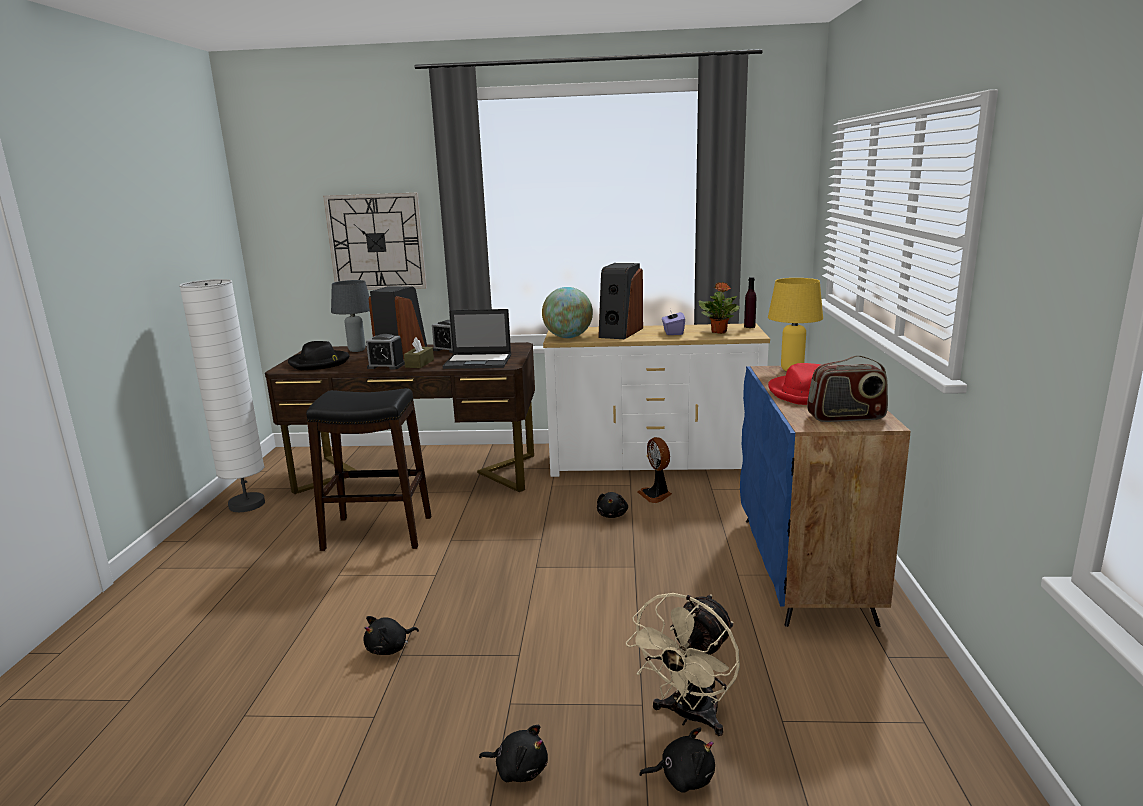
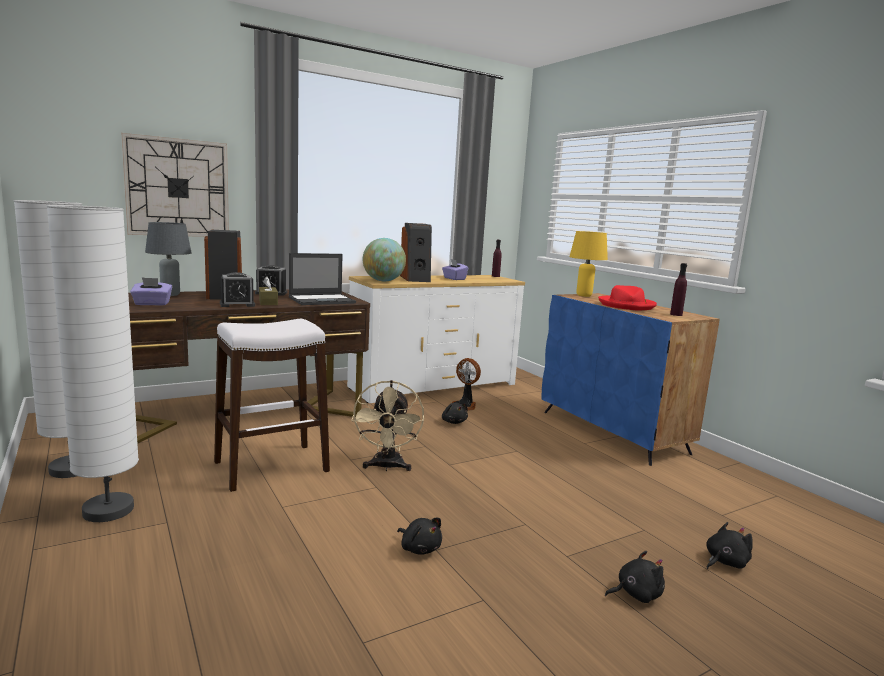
camera: 35 degrees left, 5 degrees down
black hat [288,341,349,370] -> purple tissue box [130,277,172,306]
black stool [306,388,431,551] -> white stool [214,319,330,492]
black plush toy [363,616,419,655] -> black plush toy turned 60 degrees counterclockwise [397,518,442,555]
beige fan [626,593,740,736] -> beige fan moved to [351,380,424,471]
potted plant [698,282,740,334] -> none
radio [807,356,888,422] -> purple bottle [670,263,687,316]
none -> white floor lamp [46,205,139,522]

